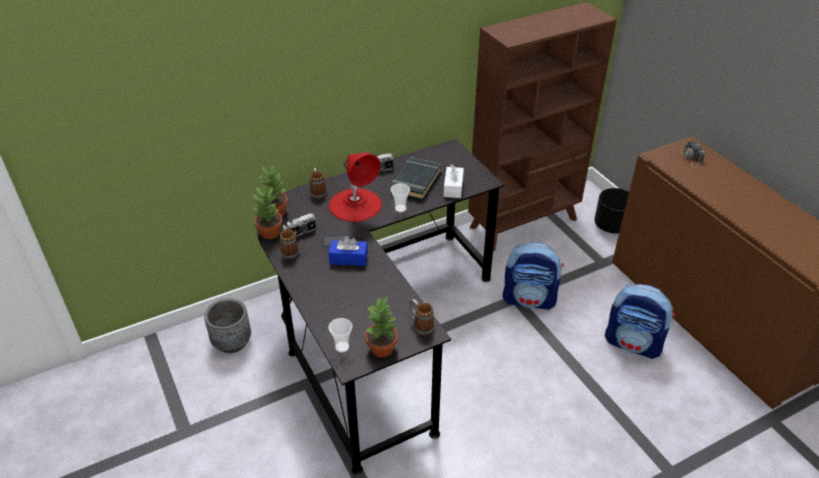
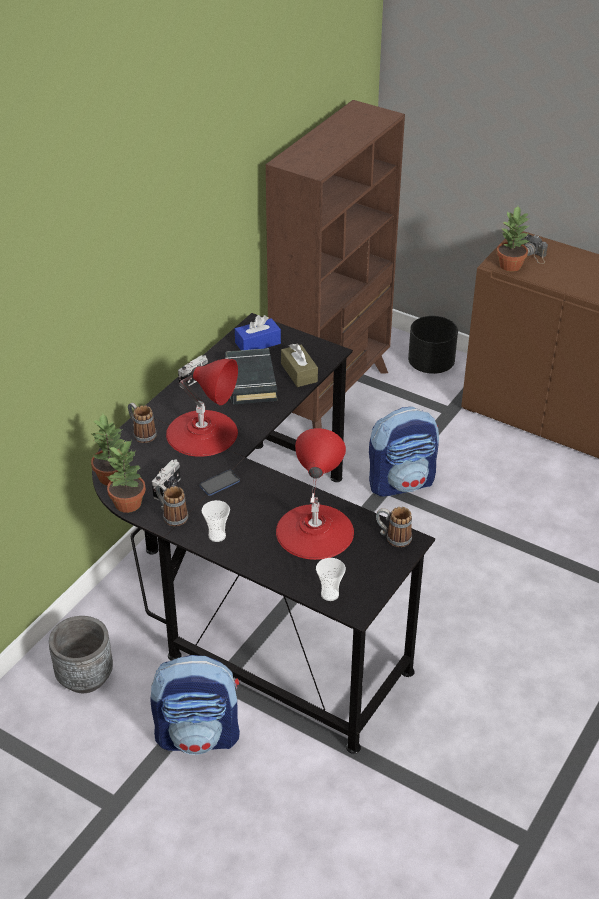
camera: 30 degrees left, 0 degrees up
blue tissue box [328,236,368,266] -> blue tissue box moved to [235,315,281,350]
potted plant [365,297,398,358] -> potted plant moved to [497,206,530,272]
cup [391,183,410,212] -> cup moved to [202,500,230,542]
white tissue box [444,164,464,198] -> brown tissue box [281,343,318,387]
backpack [605,284,675,359] -> backpack moved to [150,655,240,755]
none -> red table lamp [276,428,354,560]

